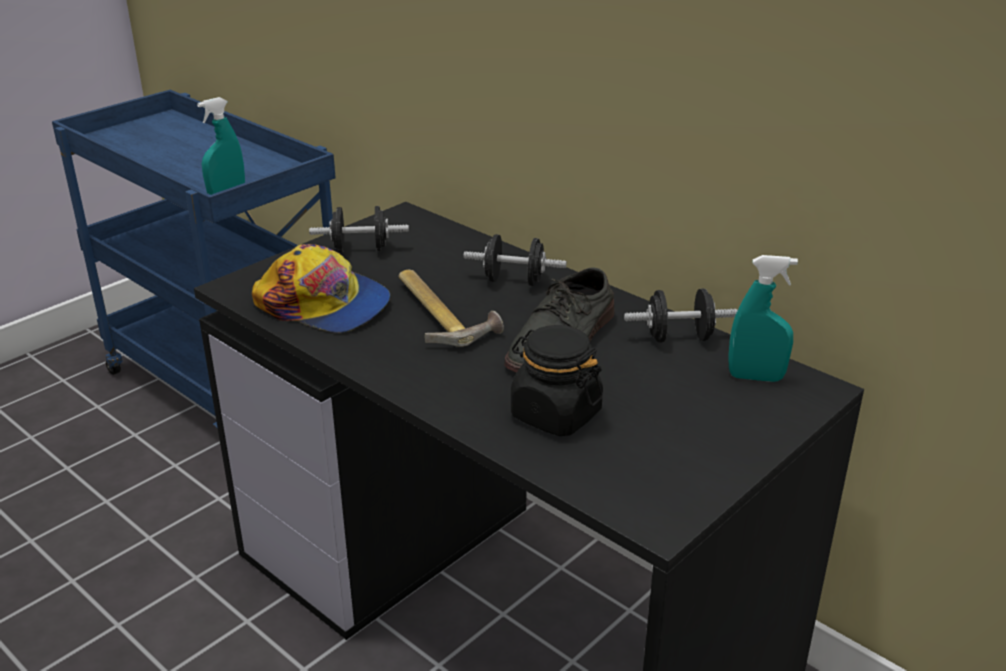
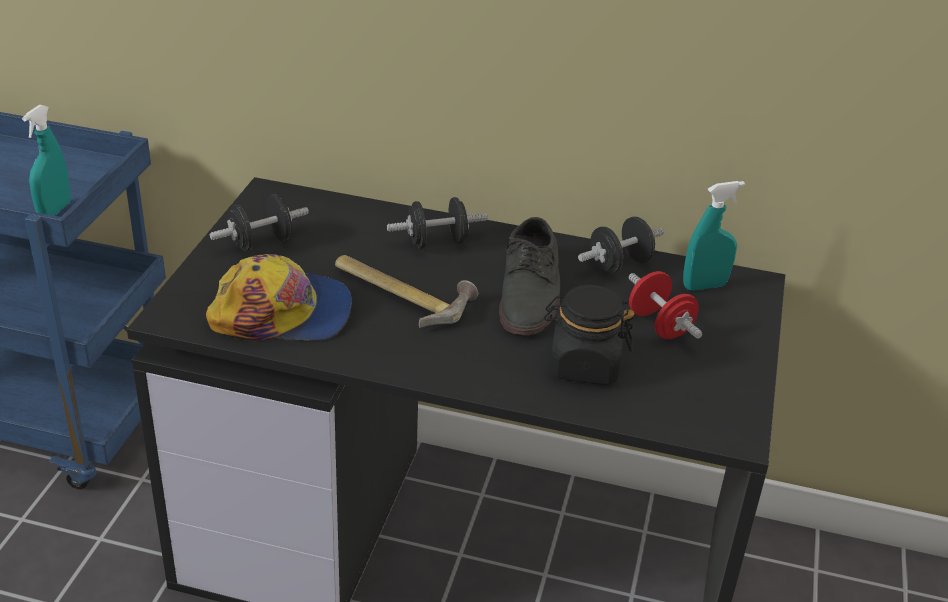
camera: 30 degrees left, 5 degrees up
none -> red dumbbell [629,271,702,339]

